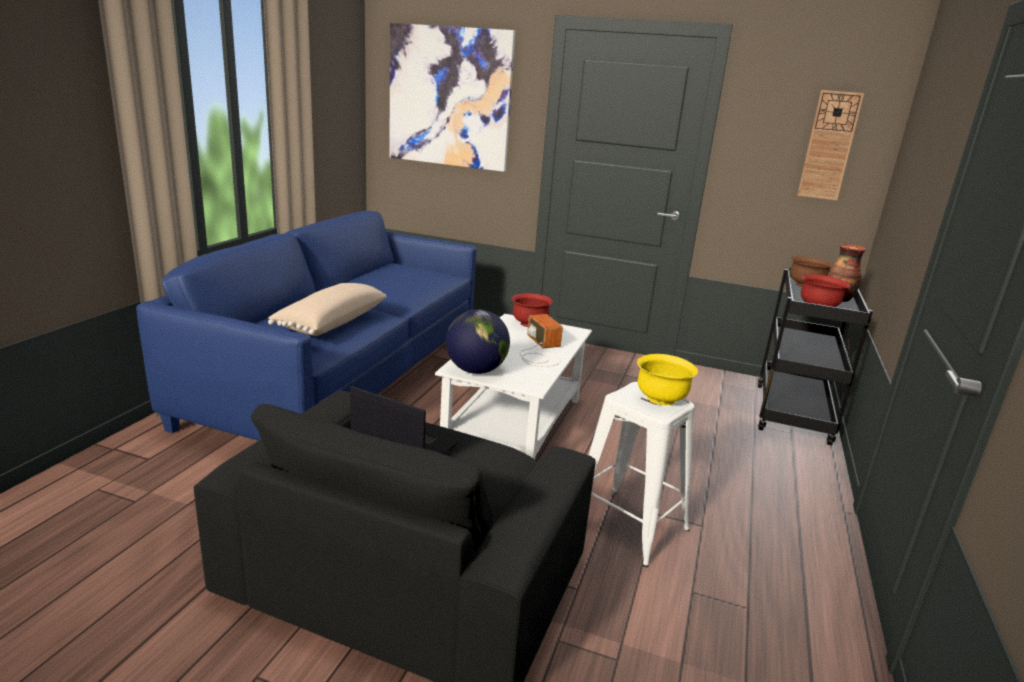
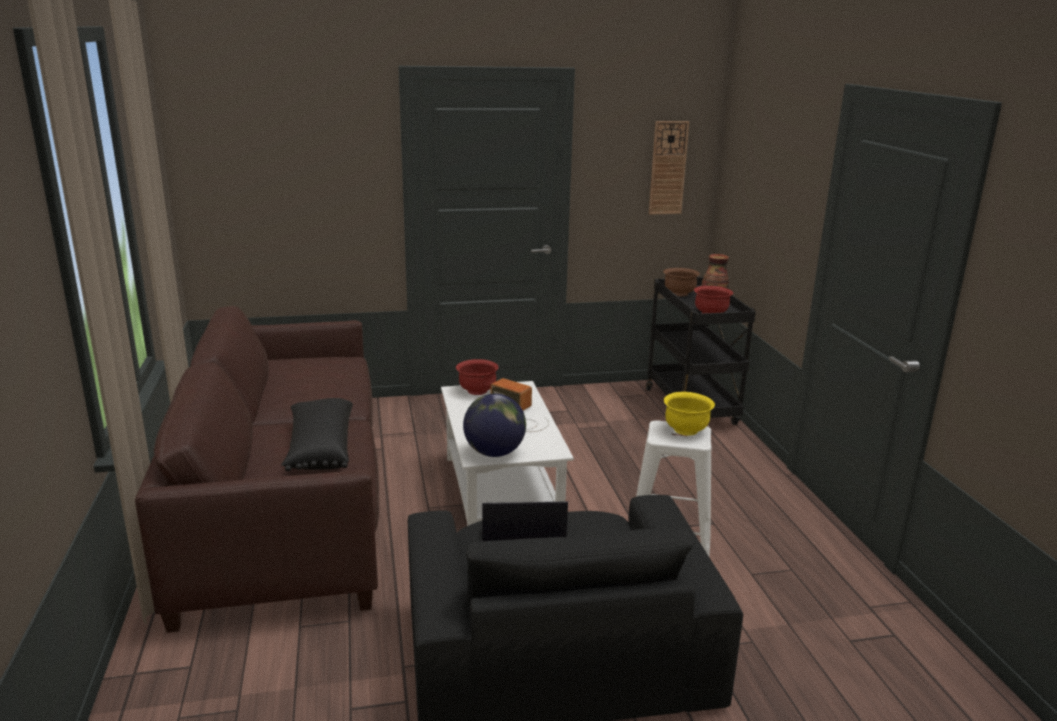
camera: 30 degrees left, 0 degrees up
blue sofa [136,211,476,441] -> brown sofa [135,306,379,633]
beige pillow [268,283,387,336] -> black pillow [281,398,353,471]
picture [389,23,515,172] -> none

